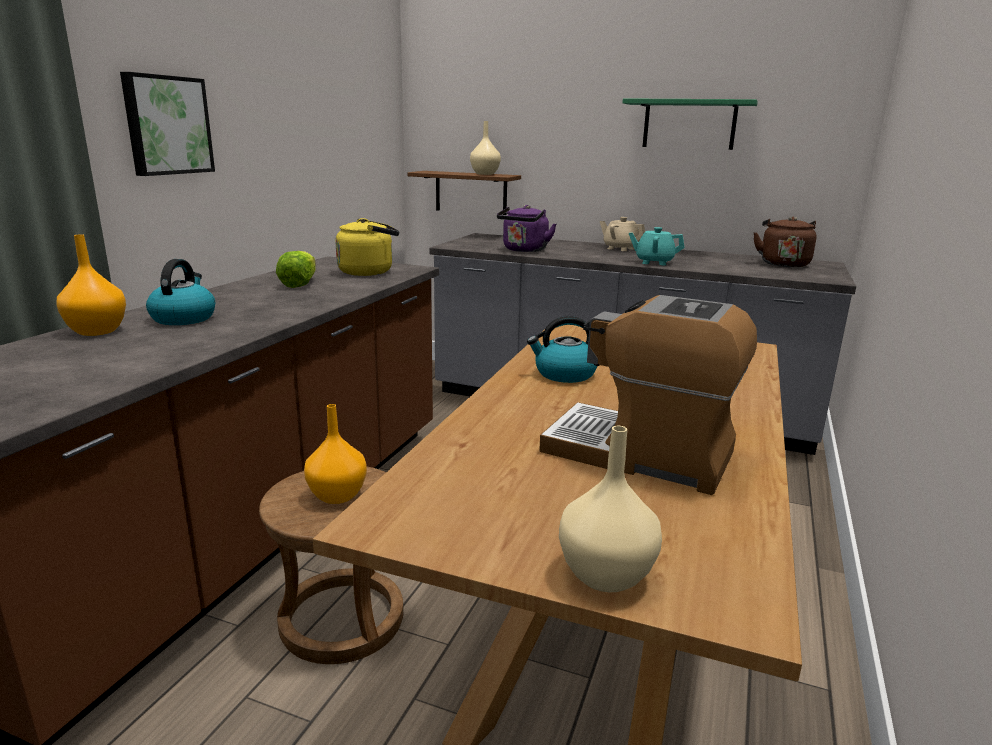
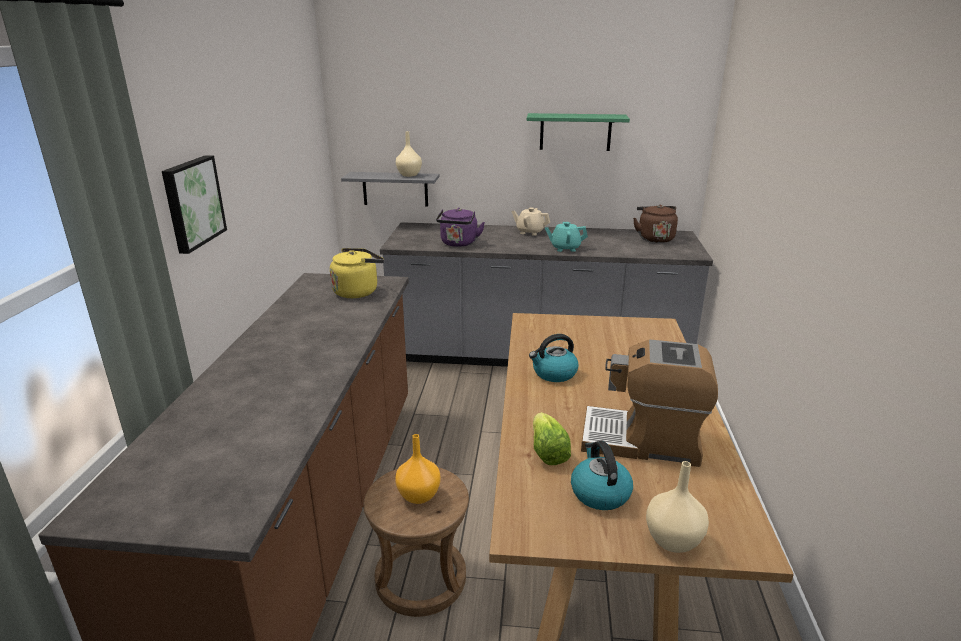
camera: 15 degrees left, 5 degrees up
orange vase [56,235,126,336] -> none
kettle [146,259,215,325] -> kettle moved to [571,441,633,510]
lettuce [276,251,316,288] -> lettuce moved to [533,412,571,465]
brown shelf [408,171,521,215] -> grey shelf [341,172,439,207]

